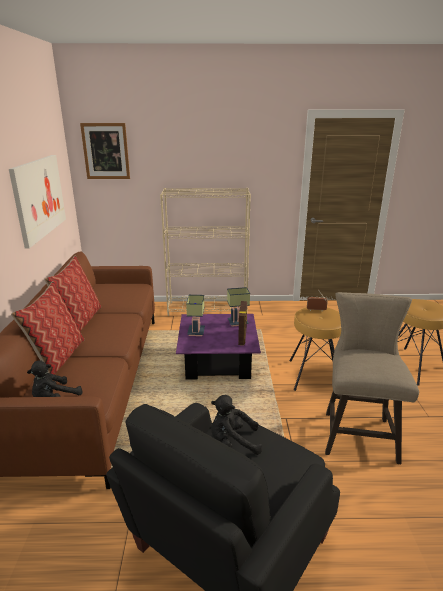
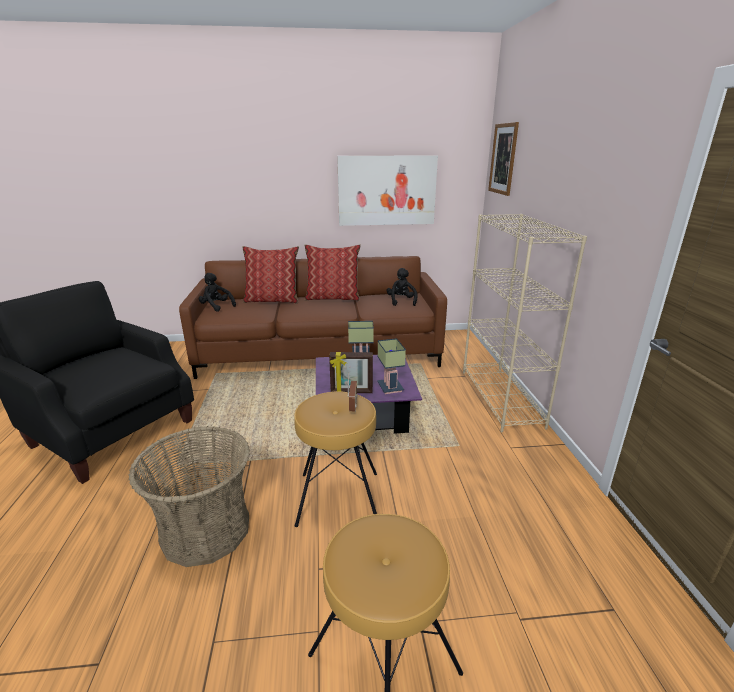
camera: 85 degrees right, 0 degrees up
black plush toy [211,395,262,455] -> black plush toy moved to [386,268,418,306]
beige stool [325,292,419,464] -> basket [129,426,250,567]

